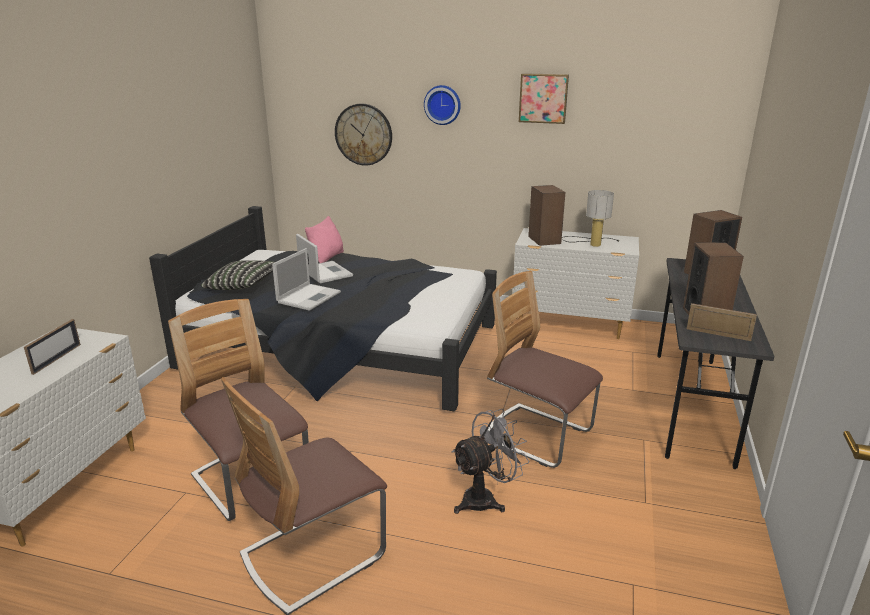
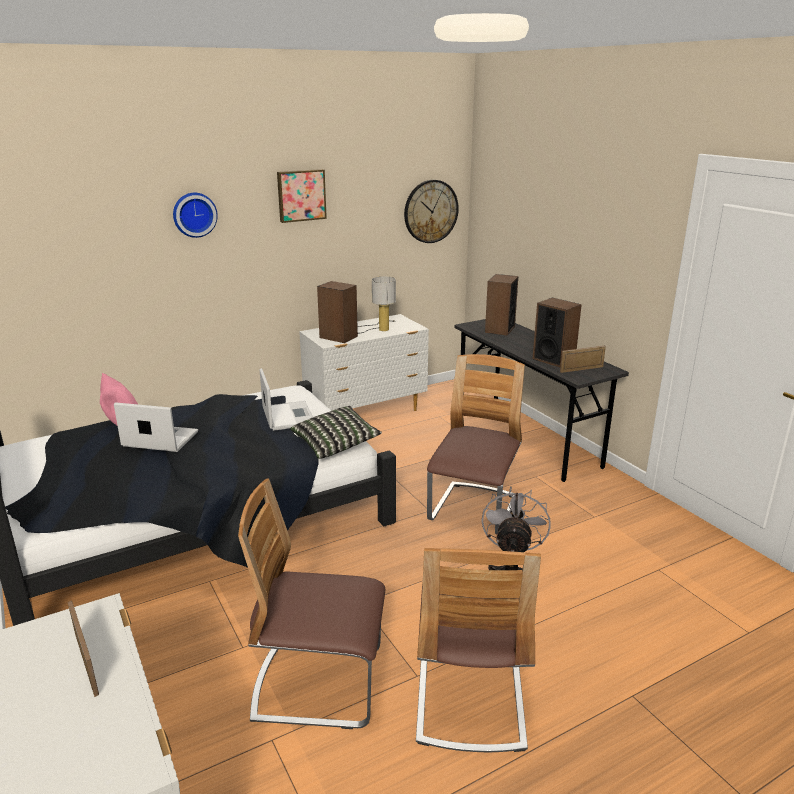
camera: 45 degrees left, 0 degrees up
pillow [201,260,275,290] -> pillow moved to [290,406,382,459]
laptop [272,248,341,311] -> laptop moved to [260,368,313,431]
wall clock [335,103,392,166] -> wall clock moved to [404,180,459,243]
chair [487,271,603,468] -> chair turned 120 degrees clockwise [427,354,525,534]

